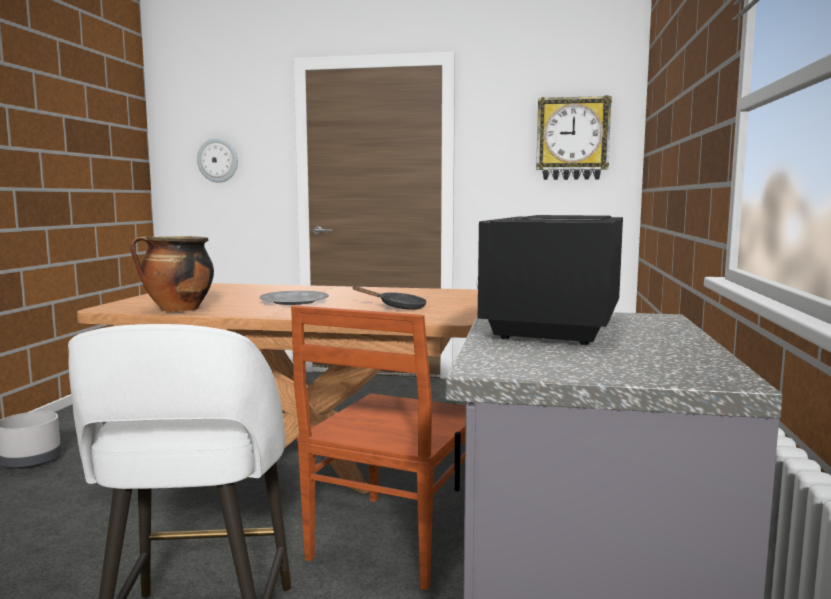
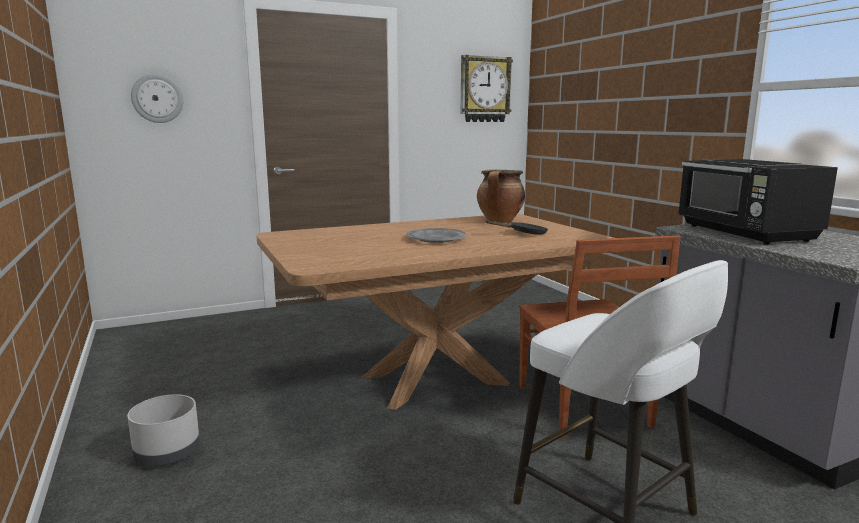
camera: 35 degrees left, 5 degrees up
cooking pot [130,236,214,312] -> cooking pot moved to [477,170,525,223]

